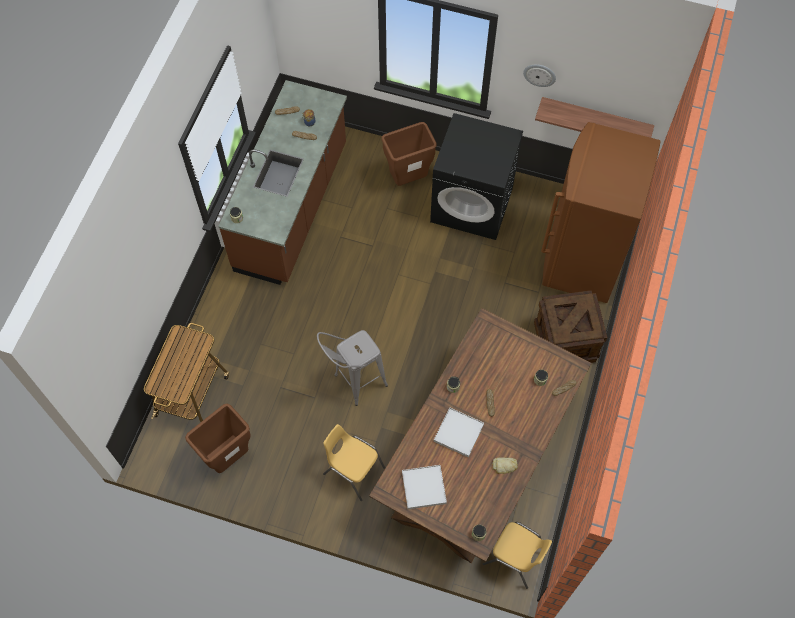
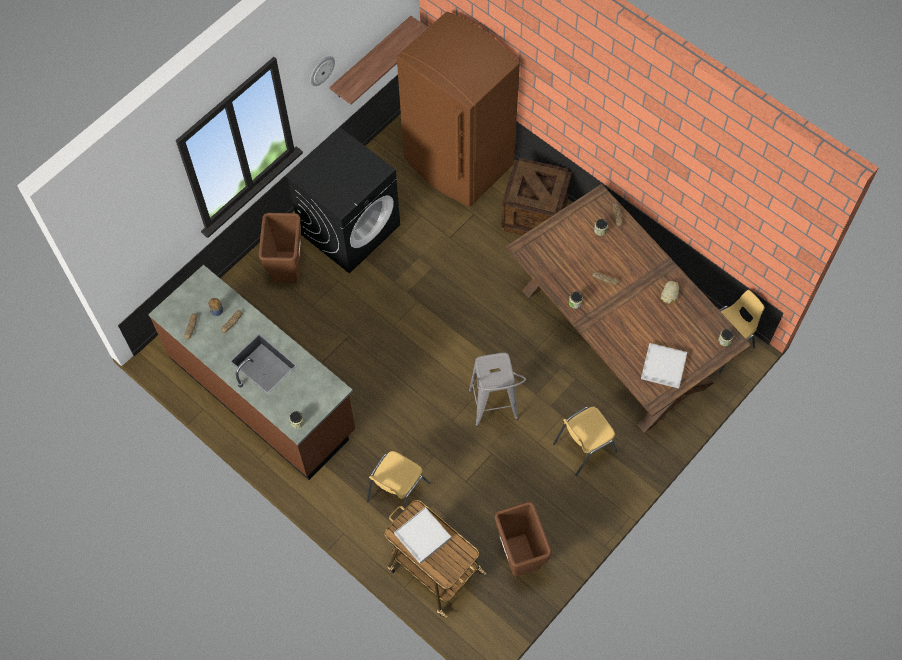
camera: 65 degrees left, 0 degrees up
white tray [434,407,484,457] -> white tray moved to [394,507,451,564]
none -> yellow chair [367,451,430,522]

